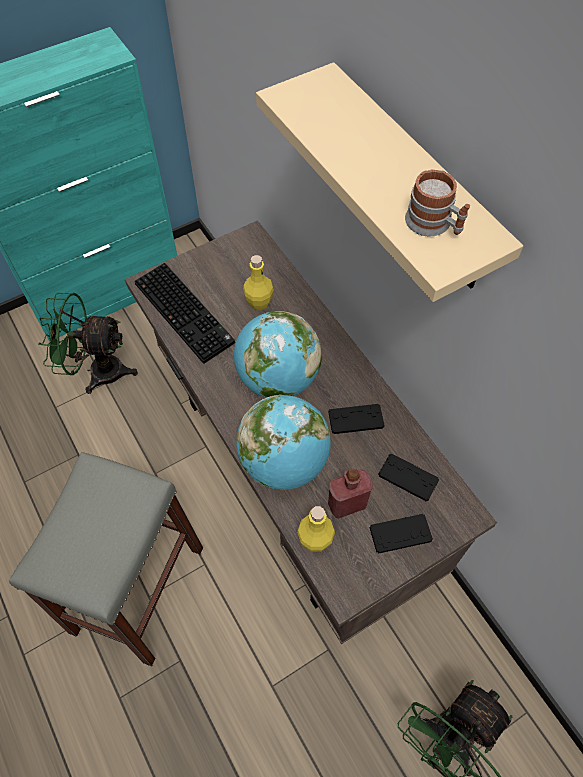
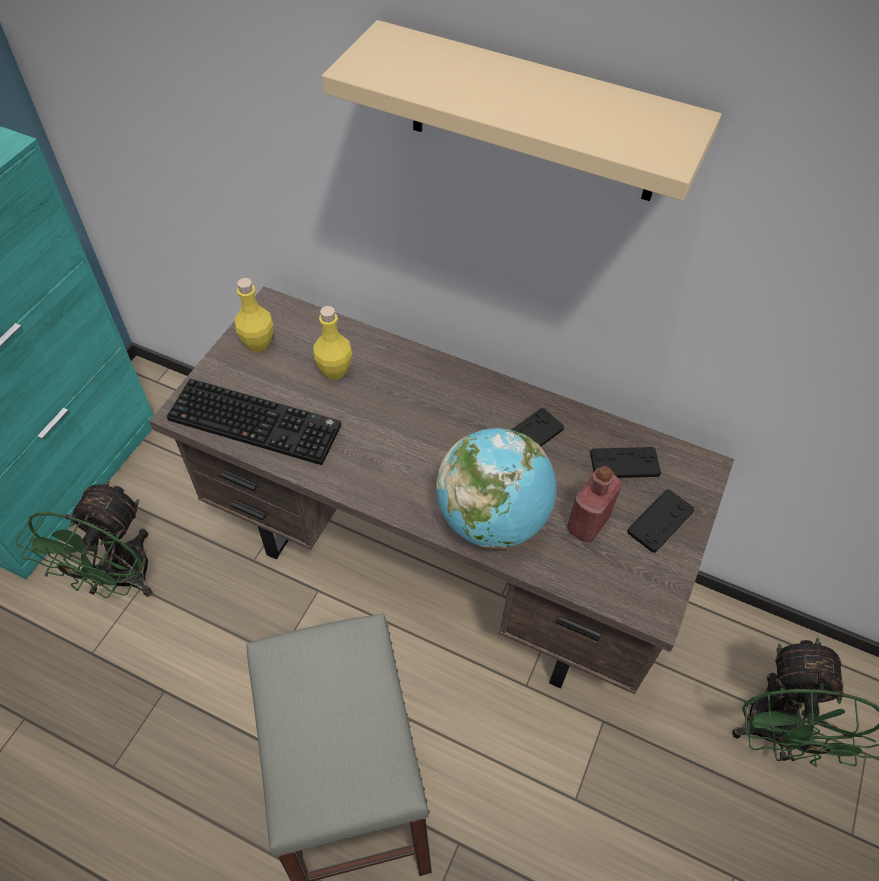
camera: 35 degrees left, 5 degrees down
green fan [38,293,138,394] -> green fan turned 45 degrees counterclockwise [15,480,152,598]
globe [234,311,322,398] -> none
yellow bottle [297,506,335,552] -> yellow bottle moved to [234,278,273,352]
mug [405,169,470,237] -> none

